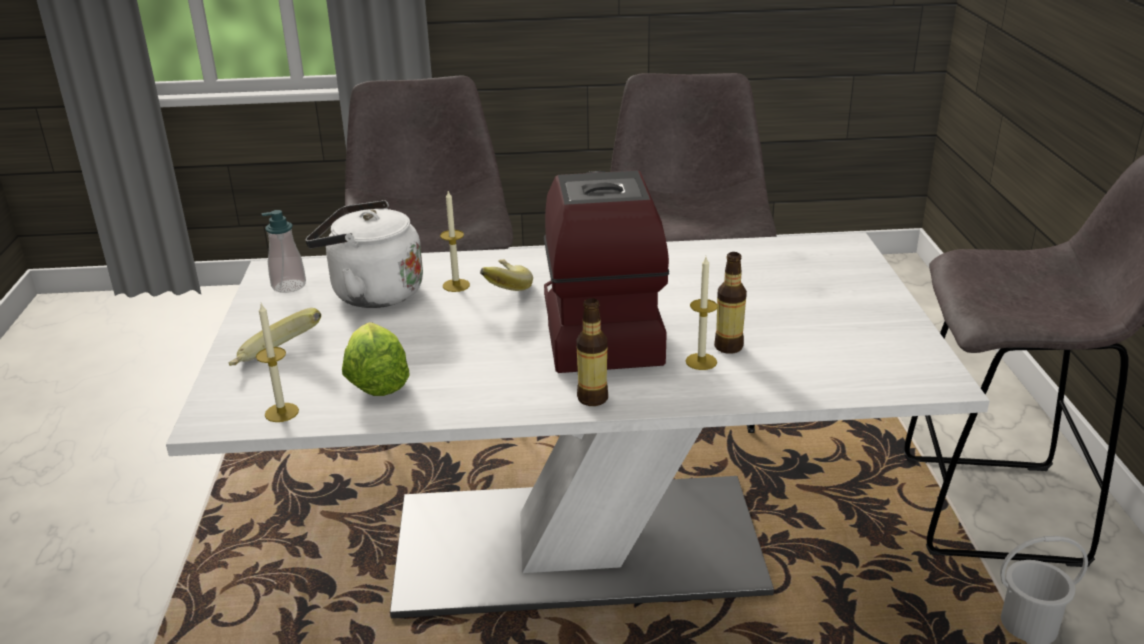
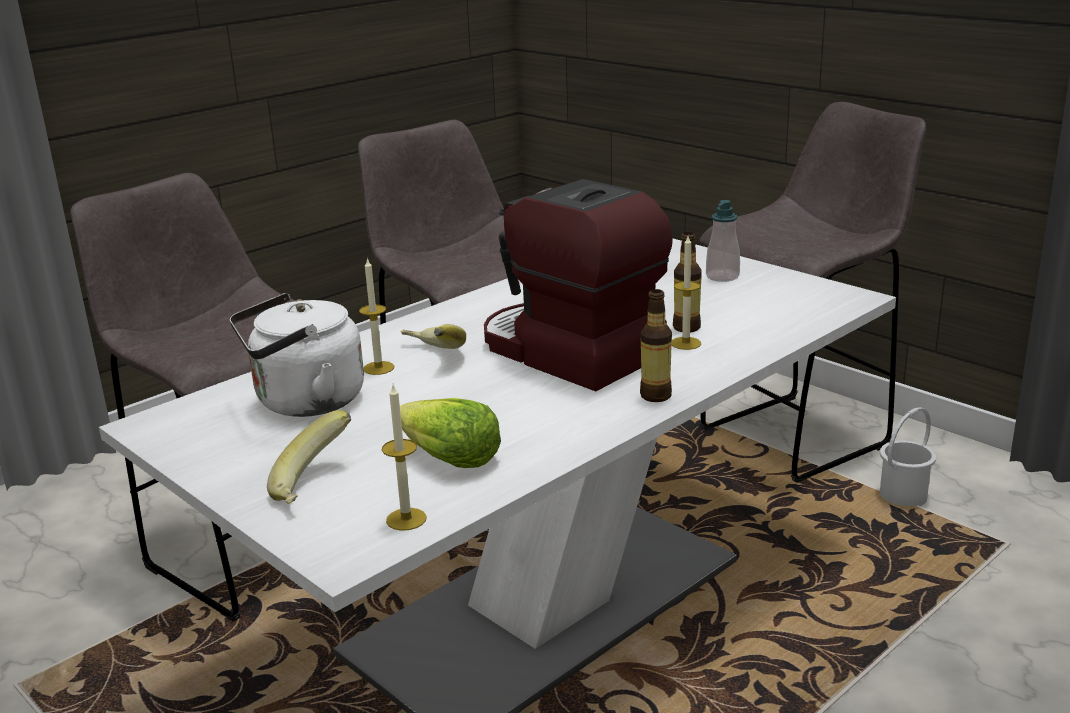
camera: 40 degrees left, 5 degrees down
soap dispenser [262,210,306,293] -> soap dispenser moved to [706,200,740,282]

